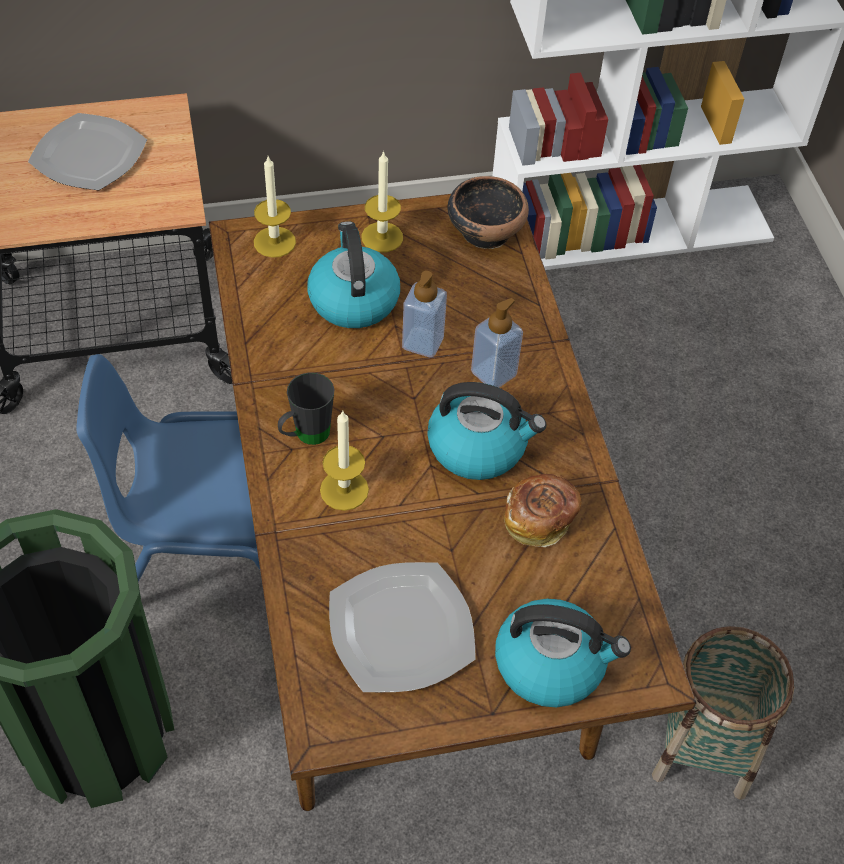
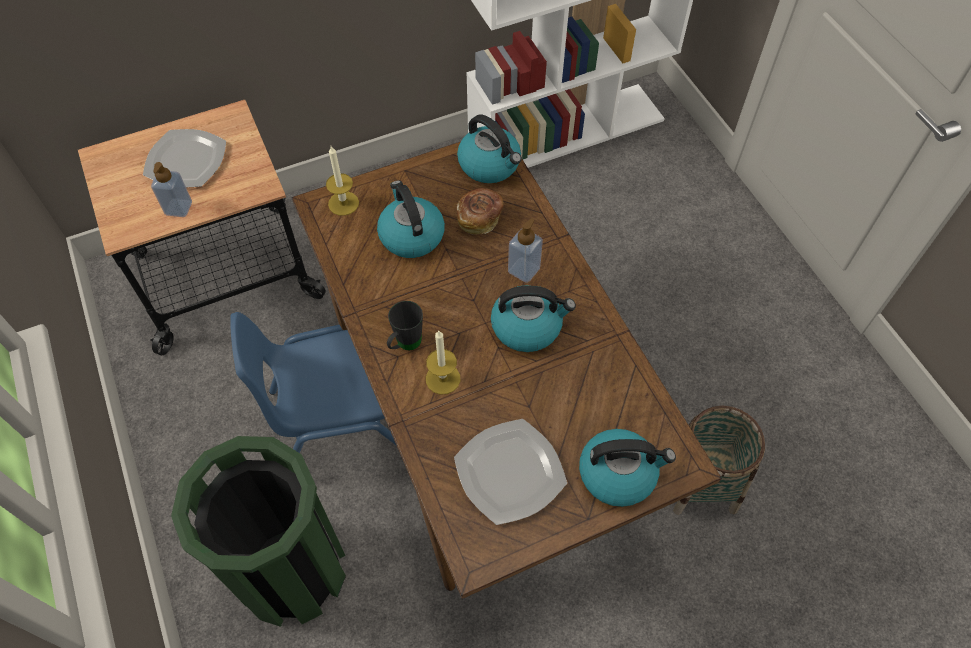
camera: 10 degrees left, 5 degrees up
candle [362,151,403,253] -> none
soap dispenser [402,271,447,358] -> soap dispenser moved to [151,162,192,217]
bowl [448,176,529,249] -> kettle [457,114,522,183]
bread [504,474,582,547] -> bread moved to [456,188,504,235]

